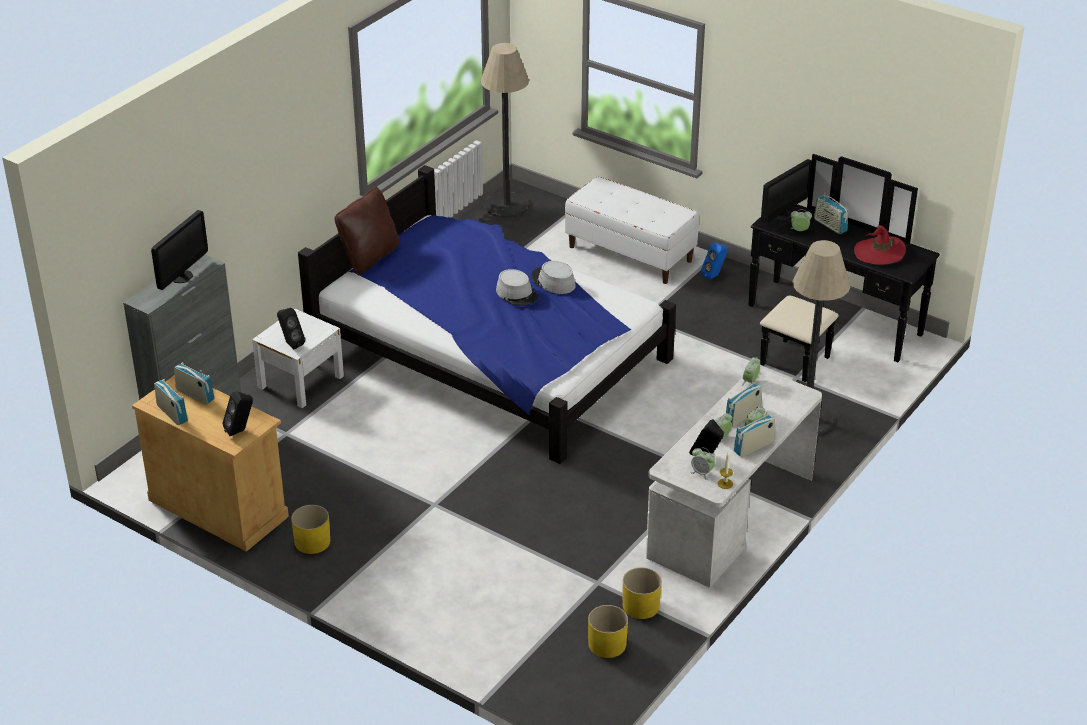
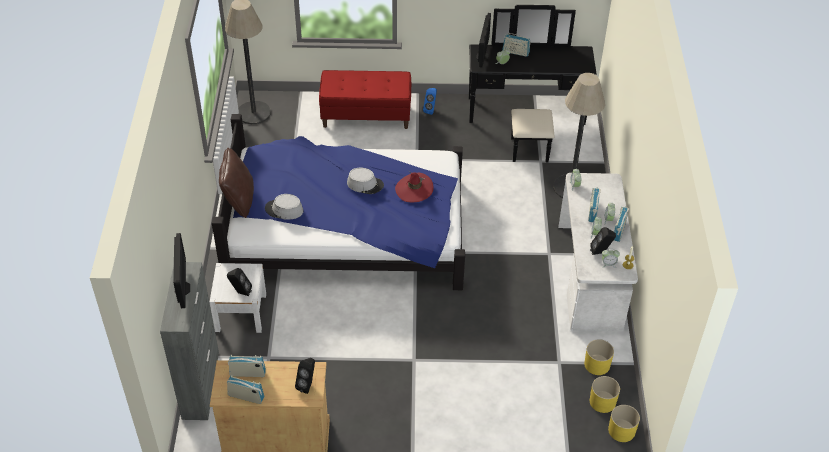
camera: 35 degrees left, 10 degrees up
yellow planter [291,505,330,554] -> yellow planter moved to [608,405,640,442]
grey hat [531,261,576,294] -> grey hat moved to [265,194,303,220]
white bench [565,176,699,284] -> red bench [319,70,411,129]
red hat [854,225,906,265] -> red hat moved to [395,170,434,202]

